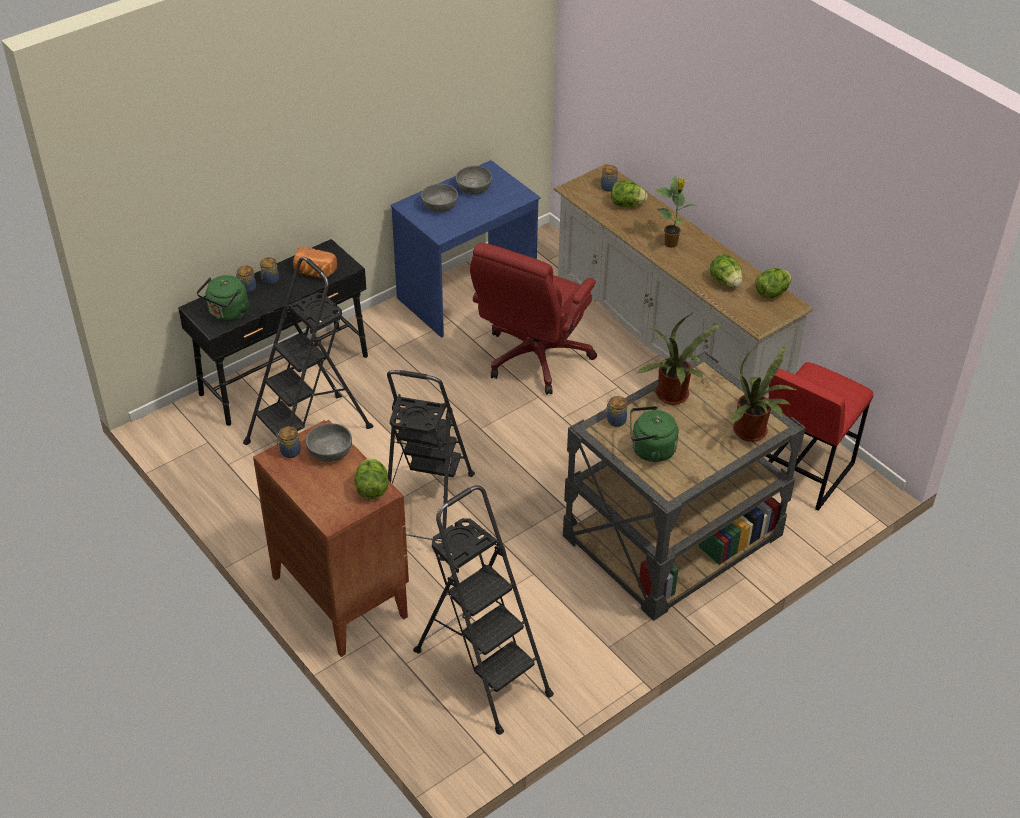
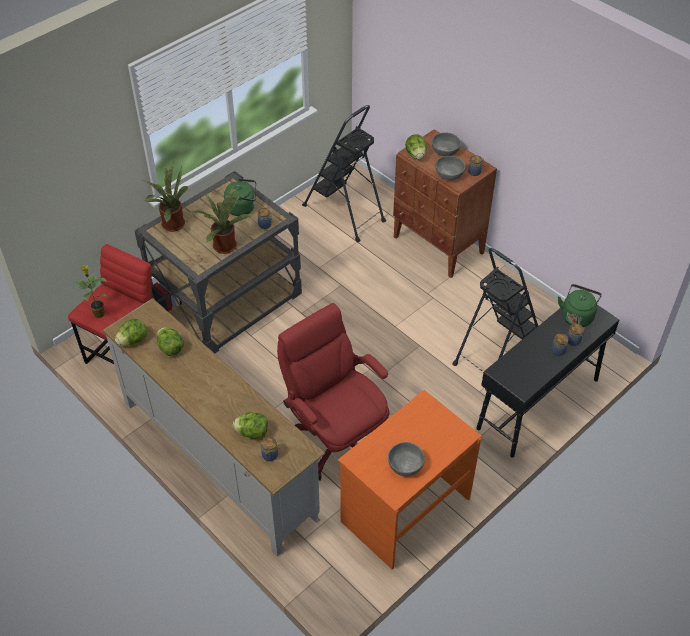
camera: 175 degrees right, 5 degrees up
bread [293,247,337,278] -> none
step ladder [387,370,475,561] -> none
blue desk [390,160,541,338] -> orange desk [338,390,482,570]
grey bowl [421,184,458,212] -> grey bowl moved to [432,133,461,156]
red office chair [470,243,597,395] -> red office chair turned 60 degrees counterclockwise [277,303,389,481]
potted plant [655,176,696,248] -> potted plant moved to [74,265,107,318]

